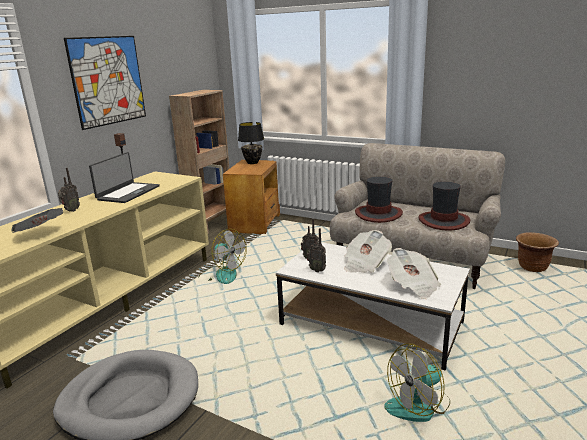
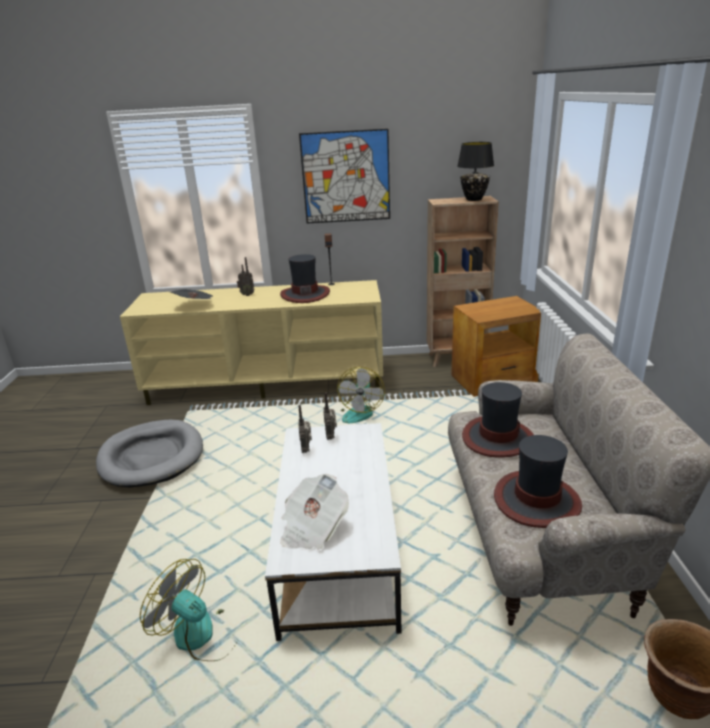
camera: 60 degrees right, 5 degrees up
laptop [89,152,160,203] -> hat [280,254,330,303]
black table lamp [238,122,264,164] -> black table lamp moved to [457,142,494,201]
newspaper [344,230,392,273] -> none

